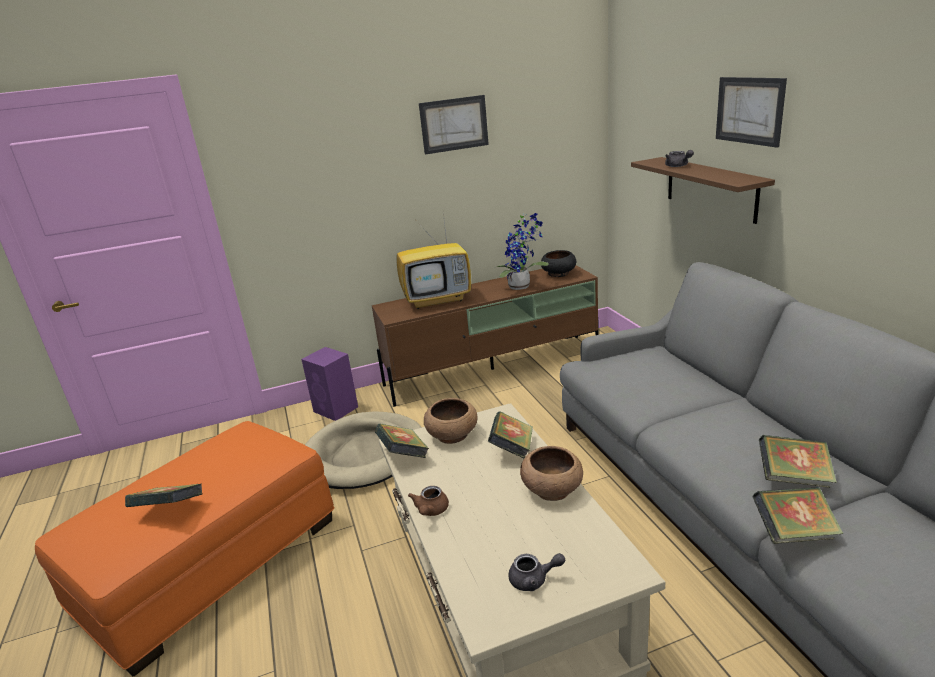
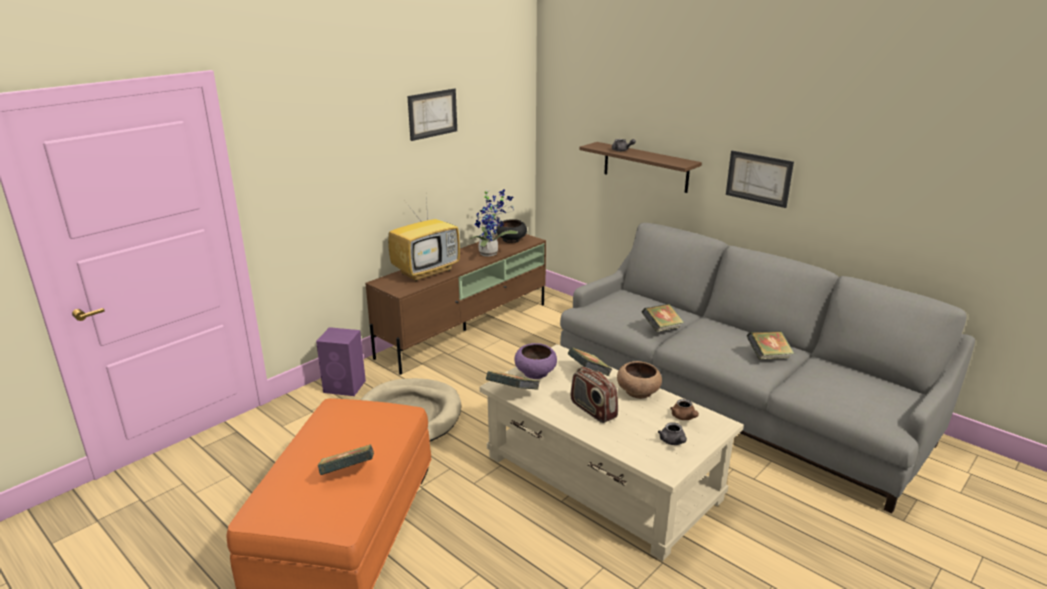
camera: 30 degrees left, 0 degrees up
brown teapot [408,486,449,516] -> brown teapot moved to [670,399,699,420]
brown bowl [424,398,477,444] -> purple bowl [514,343,557,379]
grey teapot [508,553,565,591] -> grey teapot turned 105 degrees clockwise [658,422,687,445]
picture [716,77,787,148] -> picture moved to [726,151,794,208]
book [752,487,843,544] -> book moved to [642,304,684,332]
none -> radio [571,367,618,423]

